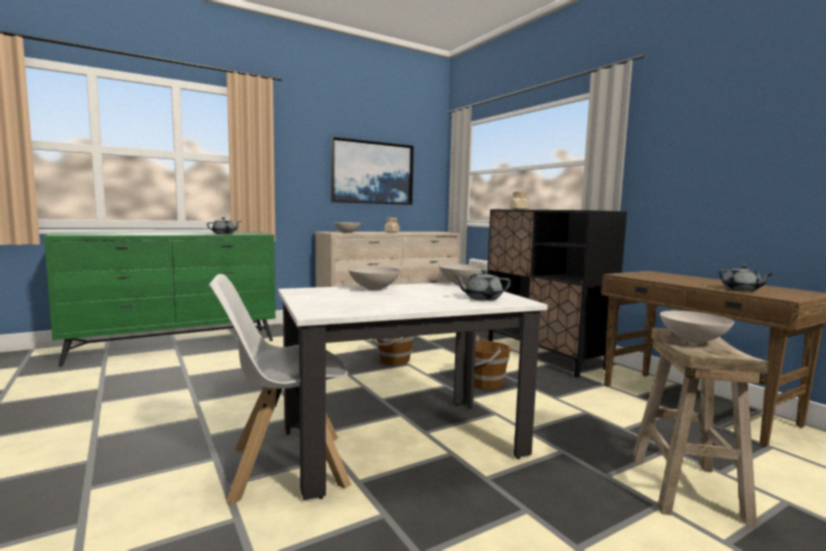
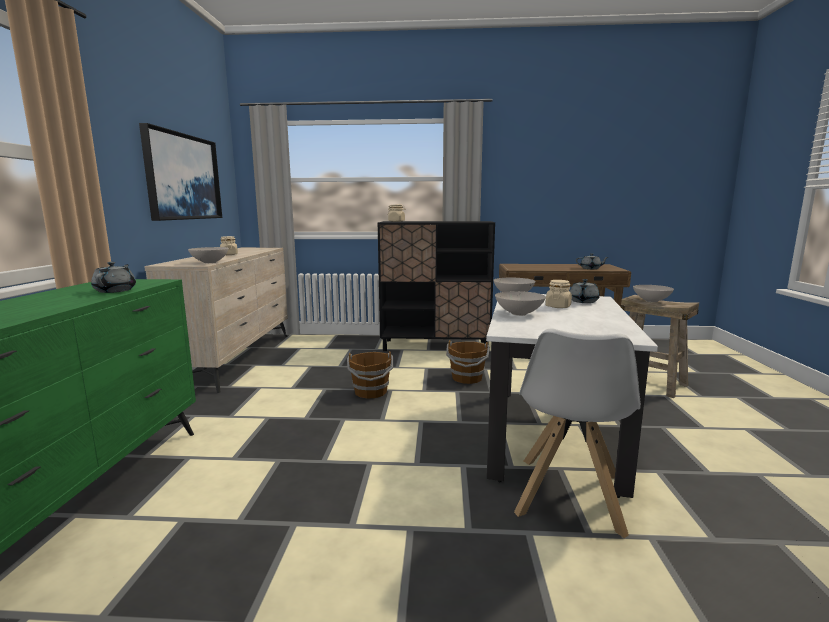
camera: 55 degrees left, 5 degrees up
none -> beige jar [545,280,572,308]

